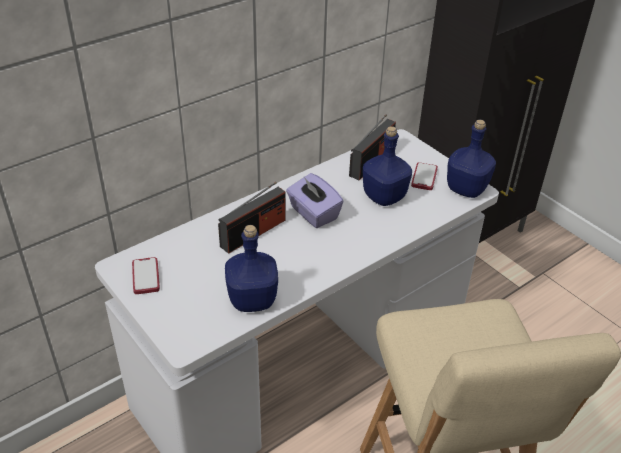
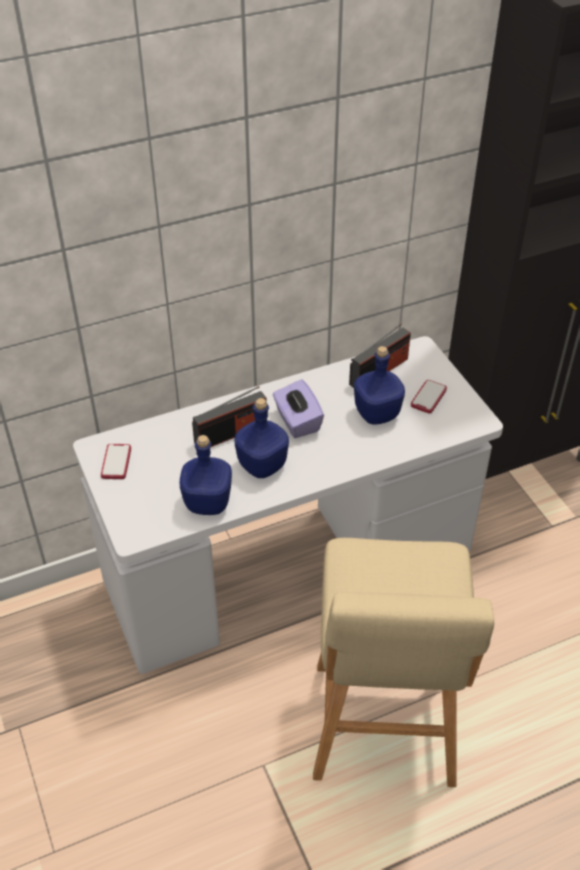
camera: 15 degrees right, 5 degrees up
blue bottle [447,120,496,198] -> blue bottle moved to [234,398,289,478]

